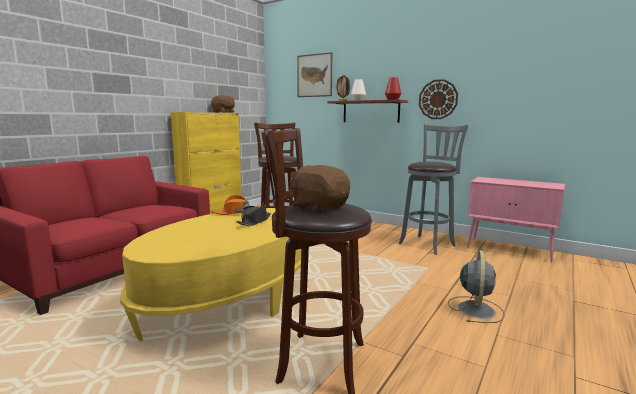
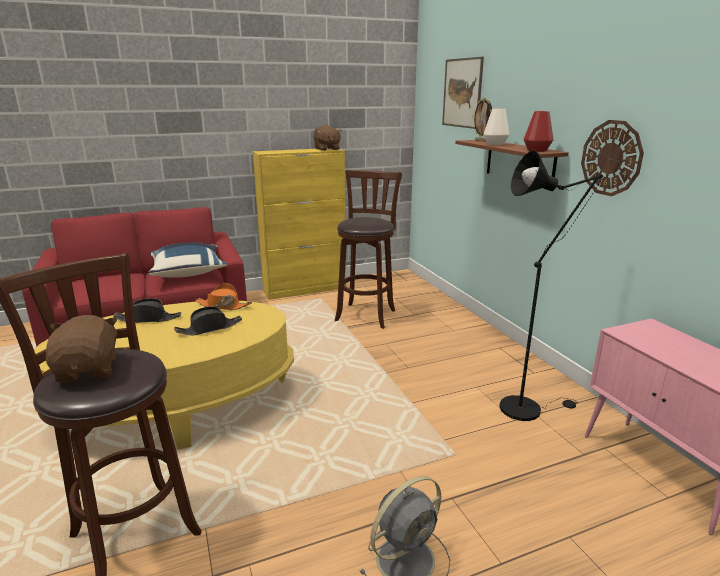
camera: 35 degrees right, 10 degrees up
grey stool [398,124,468,255] -> black floor lamp [500,151,603,421]
none -> black hat [113,298,181,323]
none -> blue pillow [148,242,227,278]

